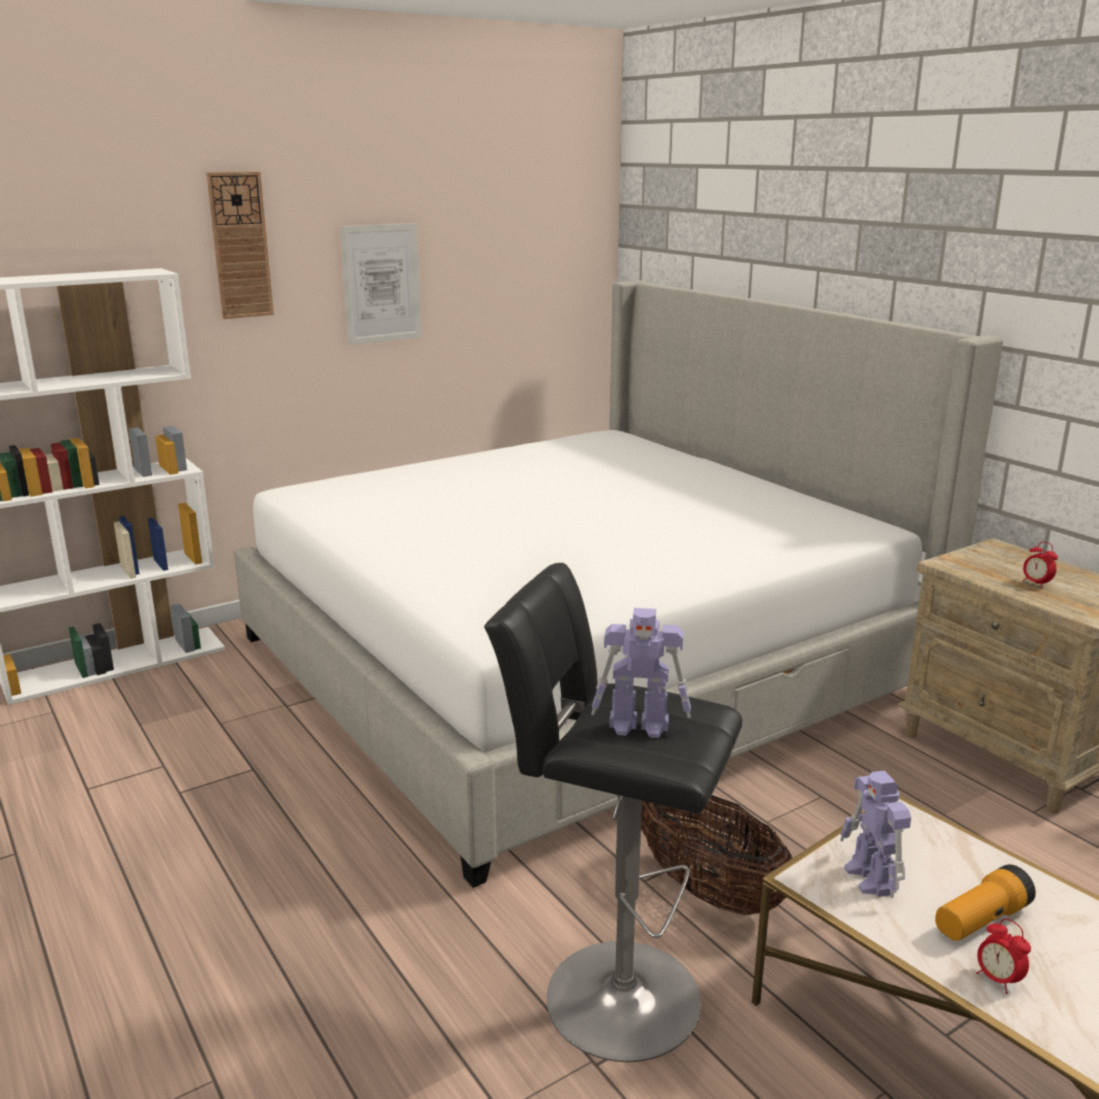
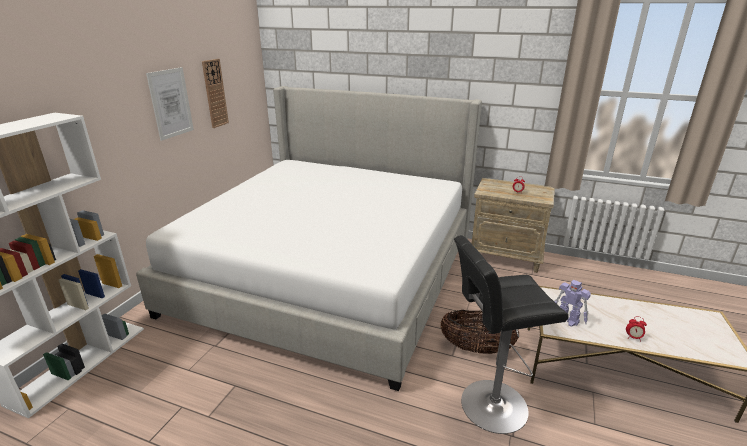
camera: 35 degrees left, 5 degrees up
wall clock [206,172,274,319] -> wall clock moved to [202,59,229,128]
toy robot [591,608,691,738] -> none
flashlight [935,864,1036,941] -> none

